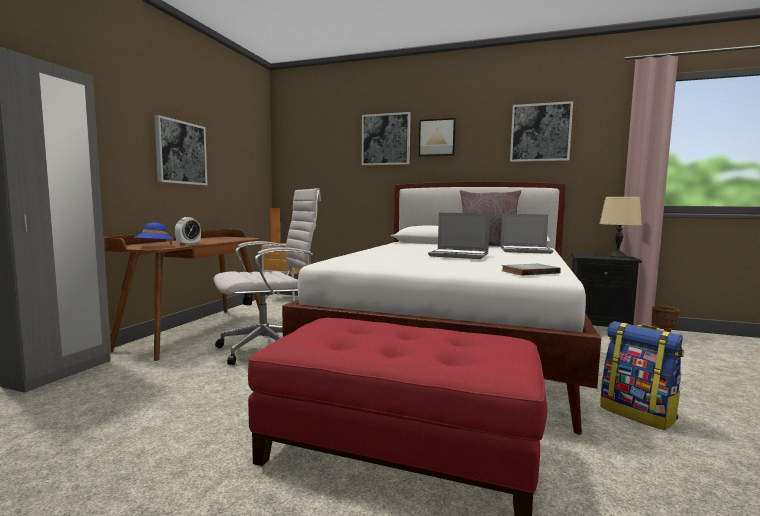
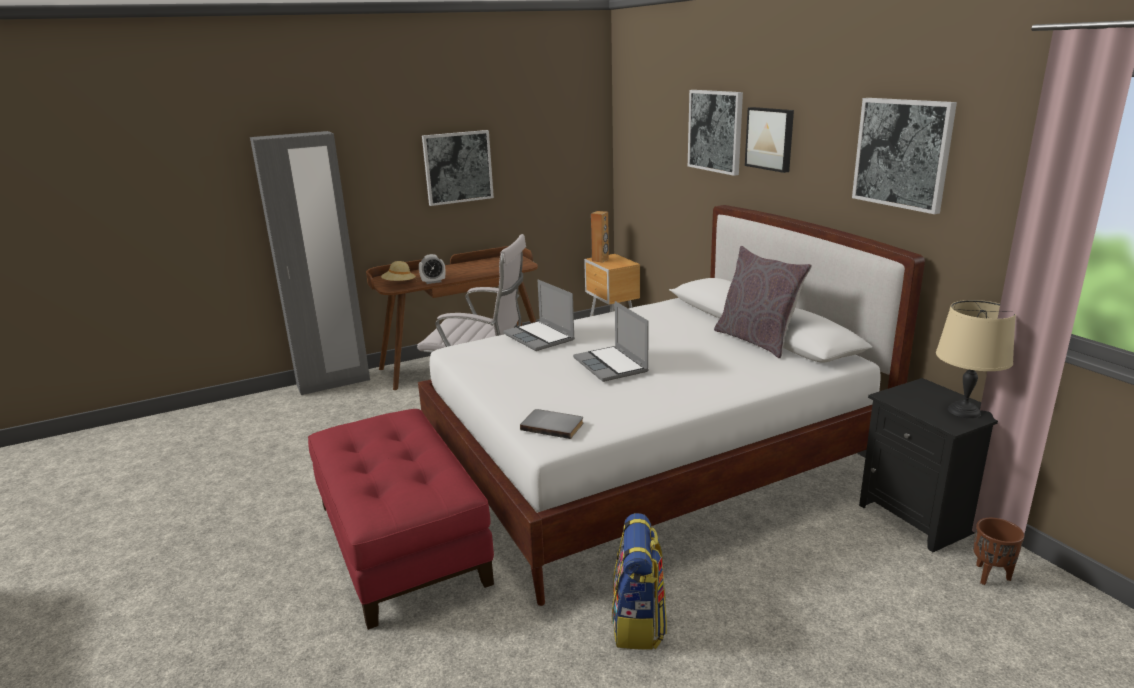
camera: 45 degrees right, 15 degrees up
blue hat [134,222,173,245] -> beige hat [381,261,417,283]
laptop [501,214,553,254] -> laptop moved to [503,280,575,351]

